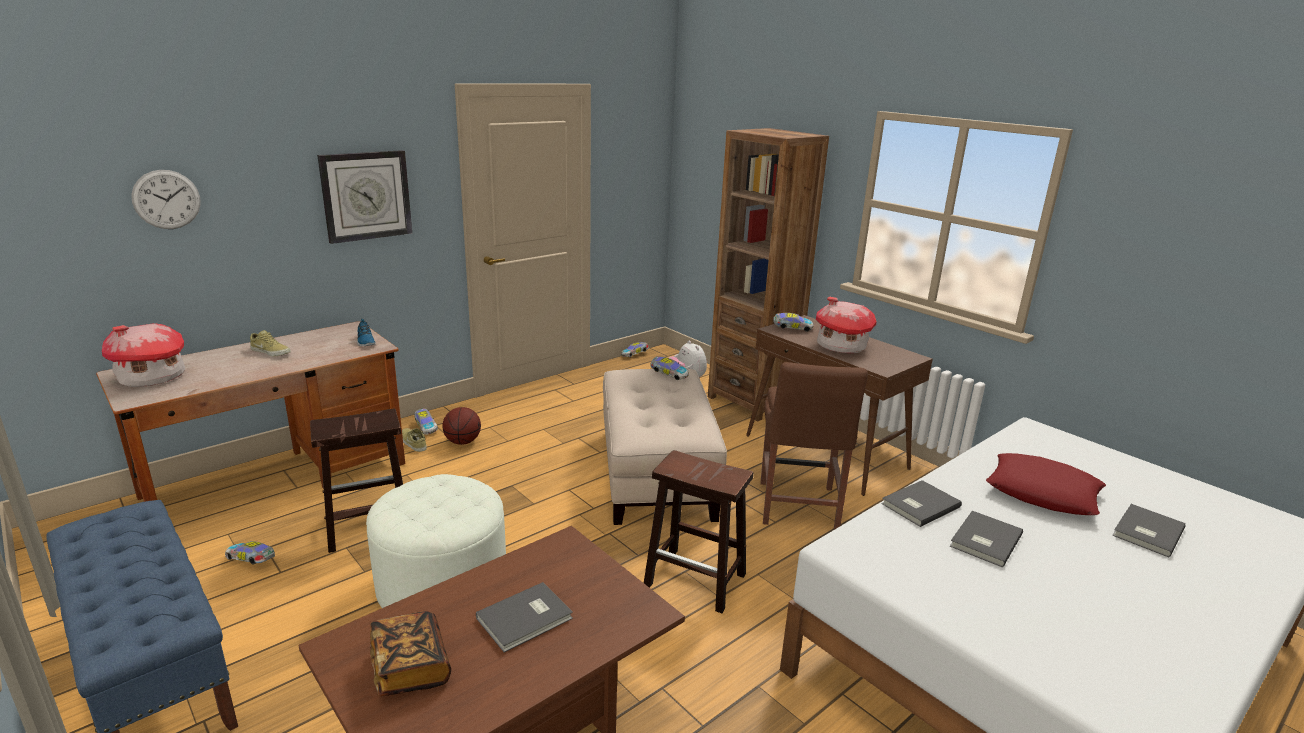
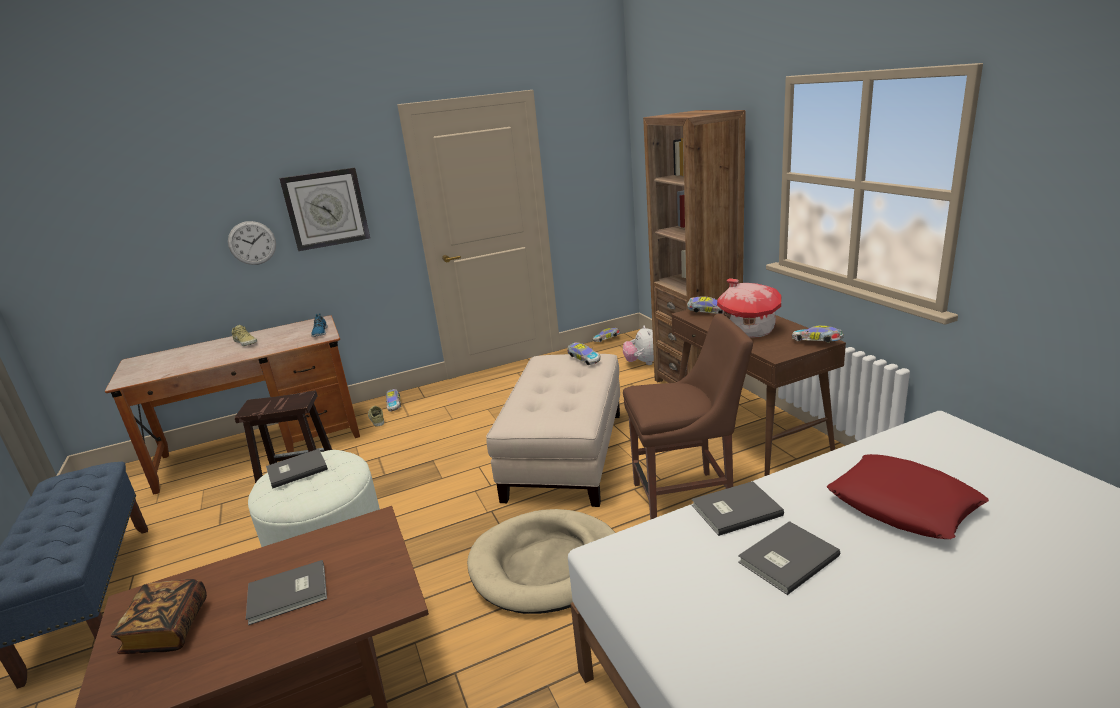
camera: 20 degrees right, 0 degrees up
toy house [102,323,185,387] -> none
wall clock [131,170,201,229] -> wall clock moved to [228,221,276,265]
toy car [225,541,275,565] -> toy car moved to [792,325,844,343]
basketball [442,407,481,445] -> none
brown stool [644,450,753,613] -> beige dog bed [467,509,615,614]
brown chair [761,362,868,530] -> brown chair turned 120 degrees counterclockwise [623,314,753,520]
grey book [1112,504,1185,557] -> grey book moved to [266,449,328,489]

